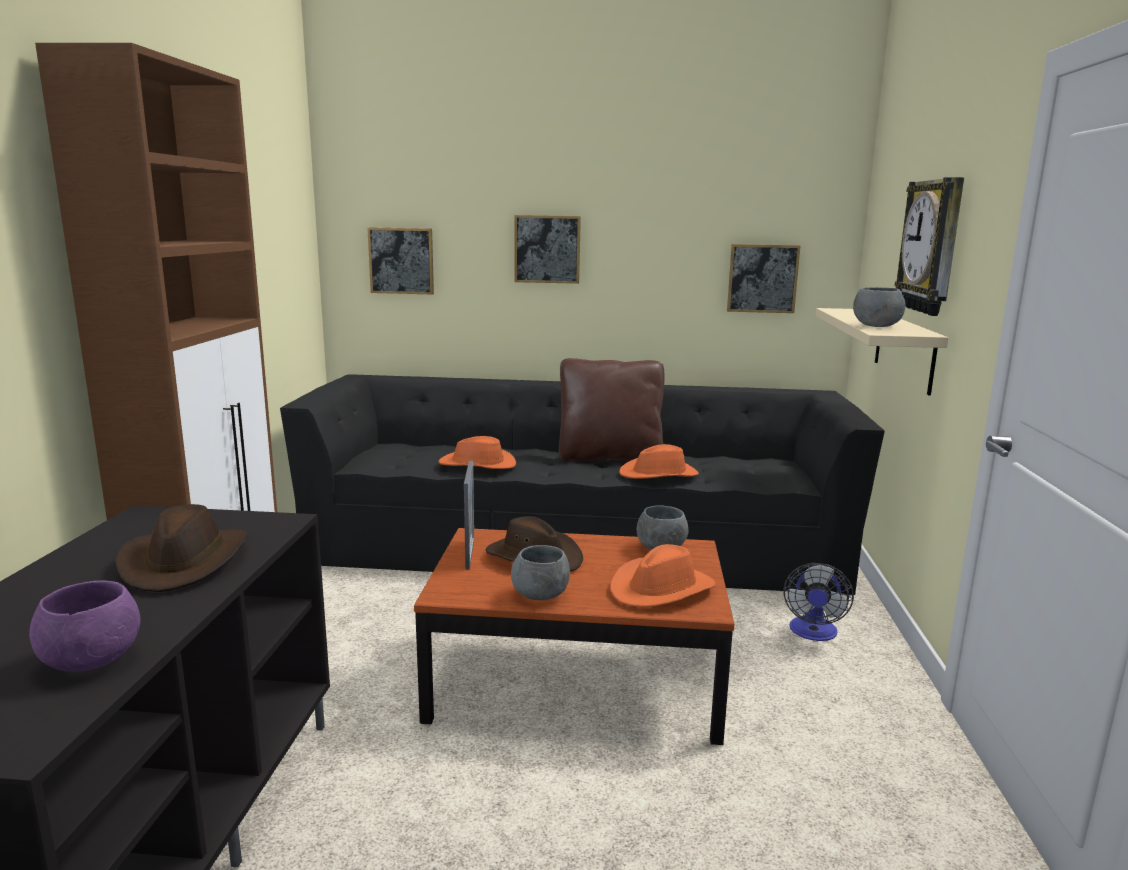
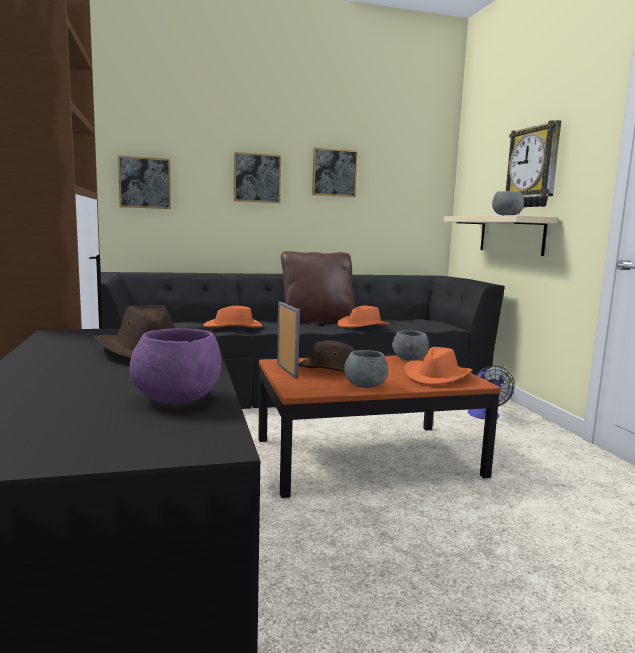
camera: 20 degrees left, 5 degrees down
picture [727,244,800,313] -> picture moved to [312,147,358,197]

